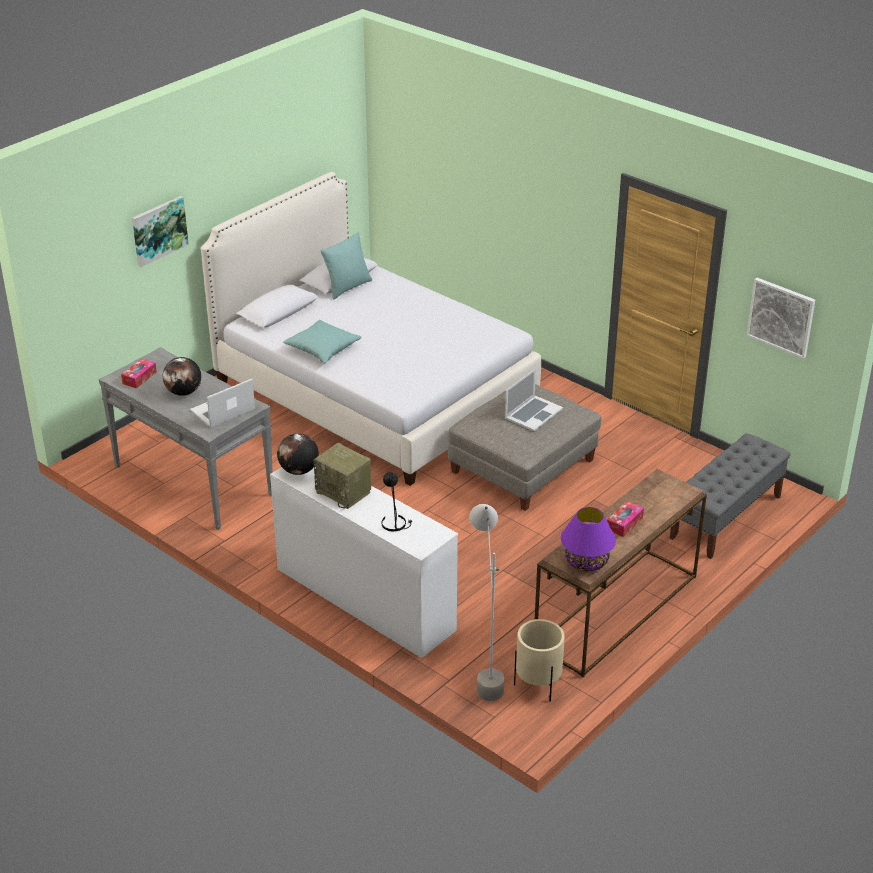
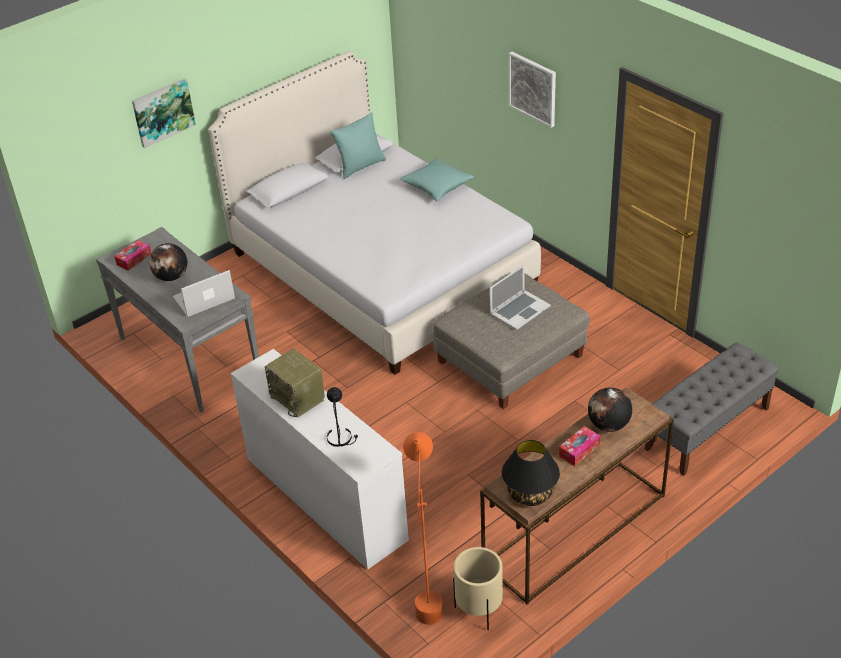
camera: 10 degrees right, 5 degrees up
globe [277,433,319,475] -> globe moved to [588,388,632,432]
turquoise pillow [283,320,362,363] -> turquoise pillow moved to [400,158,474,201]
grey floor lamp [469,504,504,701] -> orange floor lamp [403,432,443,625]
purple table lamp [561,507,616,571] -> black table lamp [502,440,560,506]
picture [746,278,815,359] -> picture moved to [509,52,556,128]

